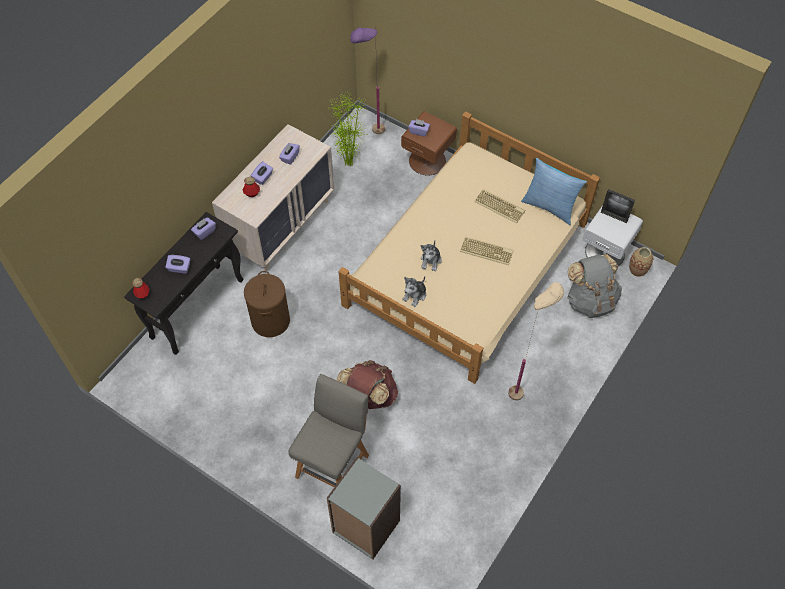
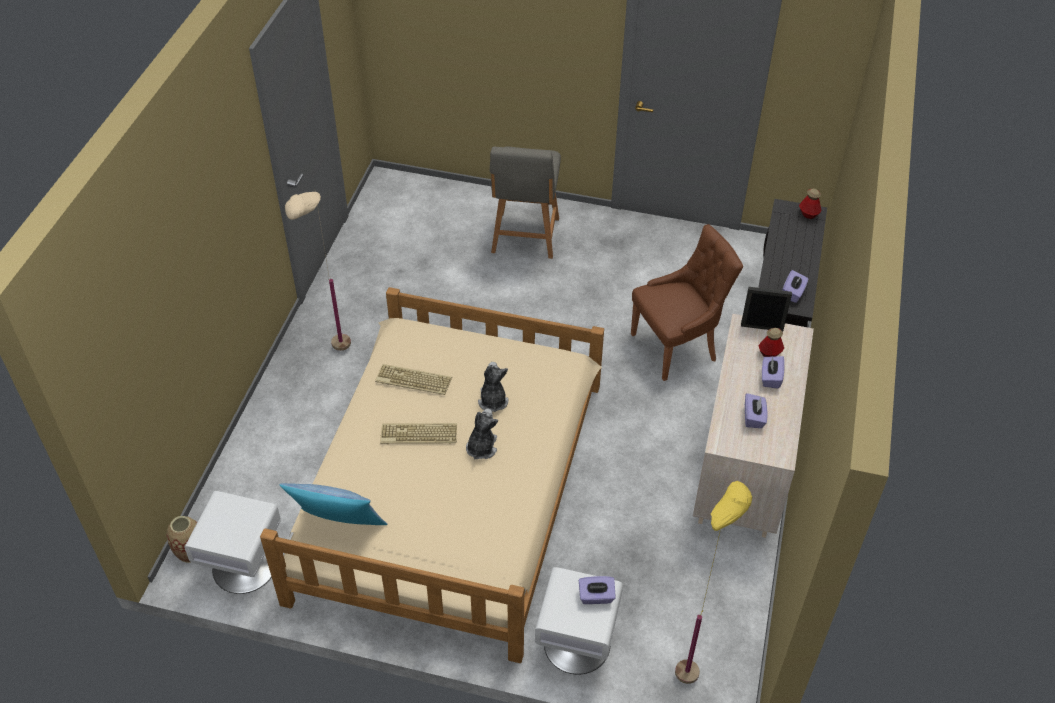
camera: 160 degrees right, 10 degrees down
purple tissue box [165,255,190,274] -> none
brown laundry basket [244,271,290,337] -> brown chair [631,224,743,381]
grey bookcase [327,457,401,560] -> none
potted plant [328,95,367,166] -> none
brown backpack [337,360,398,409] -> none
purple floor lamp [350,27,385,134] -> yellow floor lamp [675,481,752,684]
brown nightstand [401,111,457,175] -> white nightstand [535,567,623,675]
plush toy [402,277,426,307] -> plush toy moved to [466,409,498,459]
keyboard [474,189,525,223] -> keyboard moved to [375,364,452,395]
grey backpack [567,254,622,318] -> none
picture frame [601,189,635,223] -> picture frame moved to [741,287,792,332]

